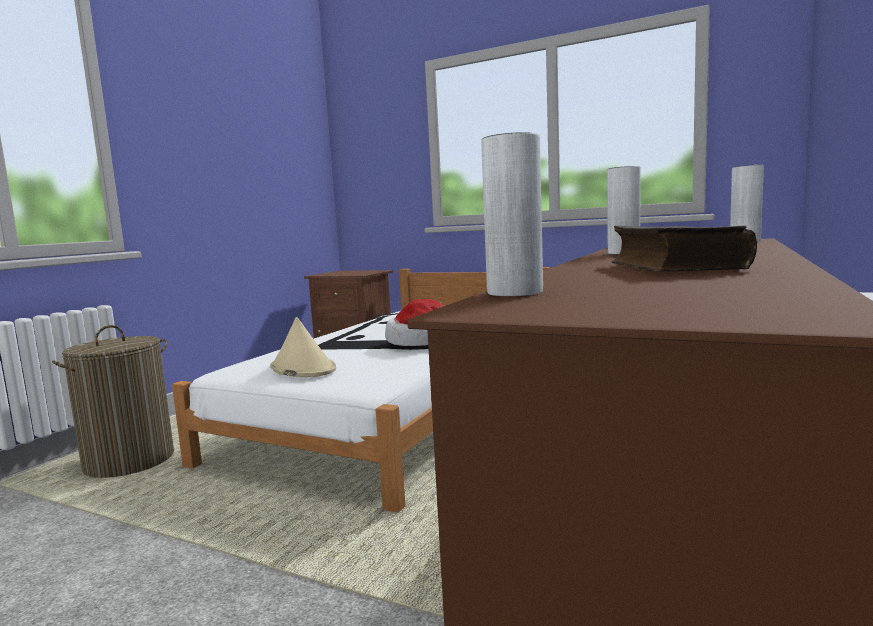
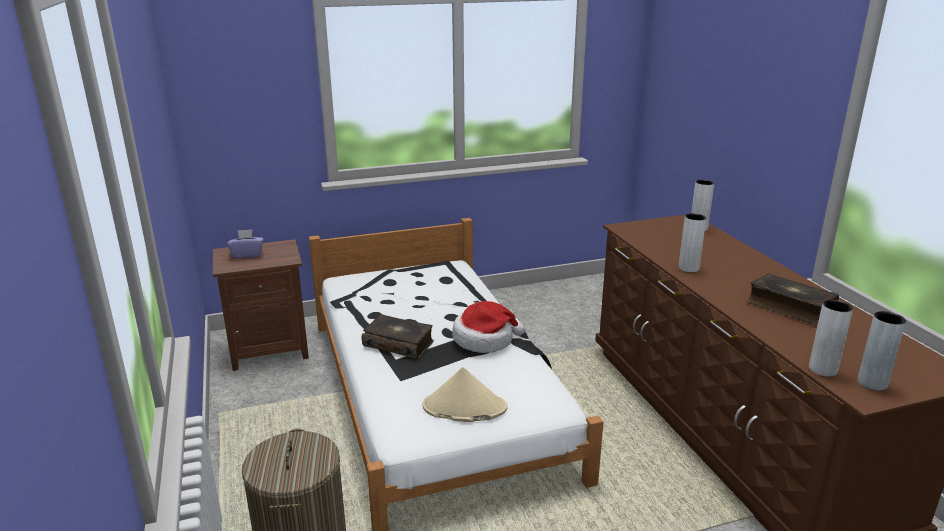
camera: 45 degrees left, 15 degrees up
none -> purple tissue box [227,229,264,259]
none -> book [362,314,434,359]
none -> grey vase [857,311,906,391]

